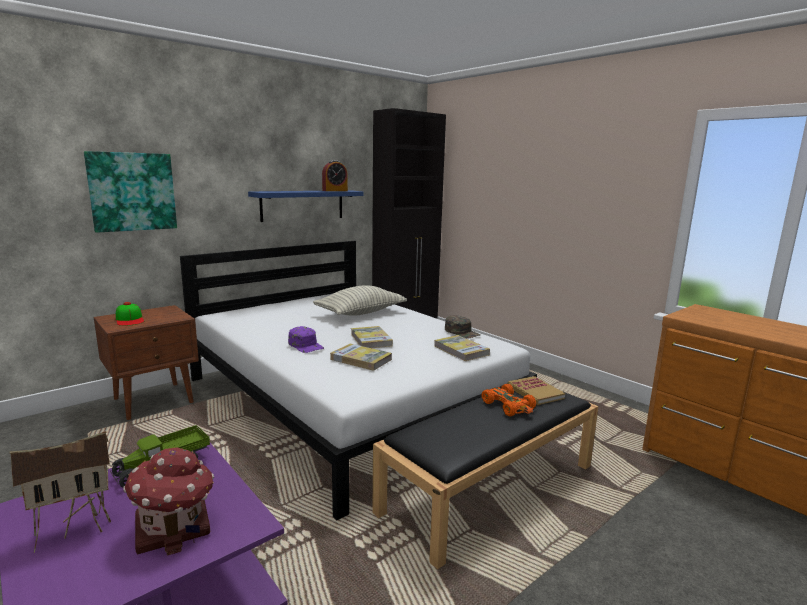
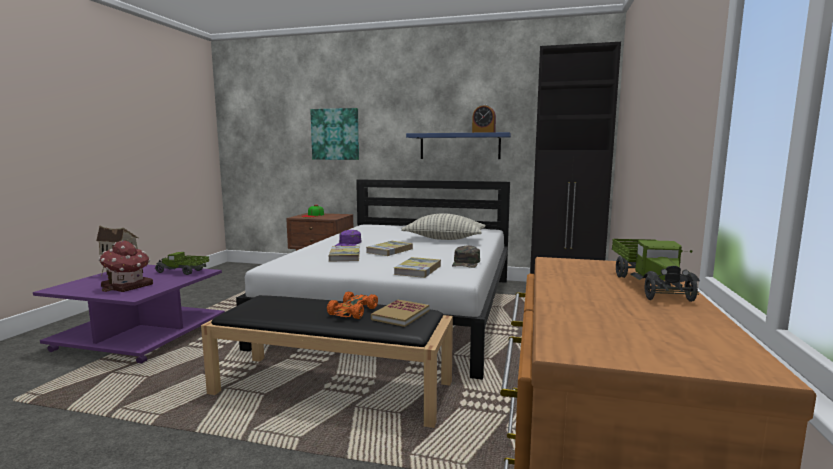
camera: 55 degrees right, 5 degrees down
none -> toy truck [612,239,700,302]

